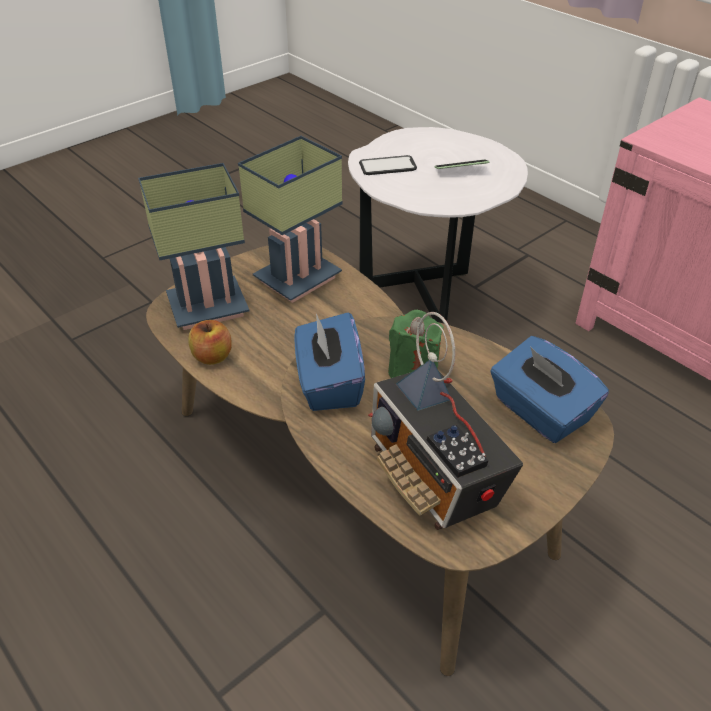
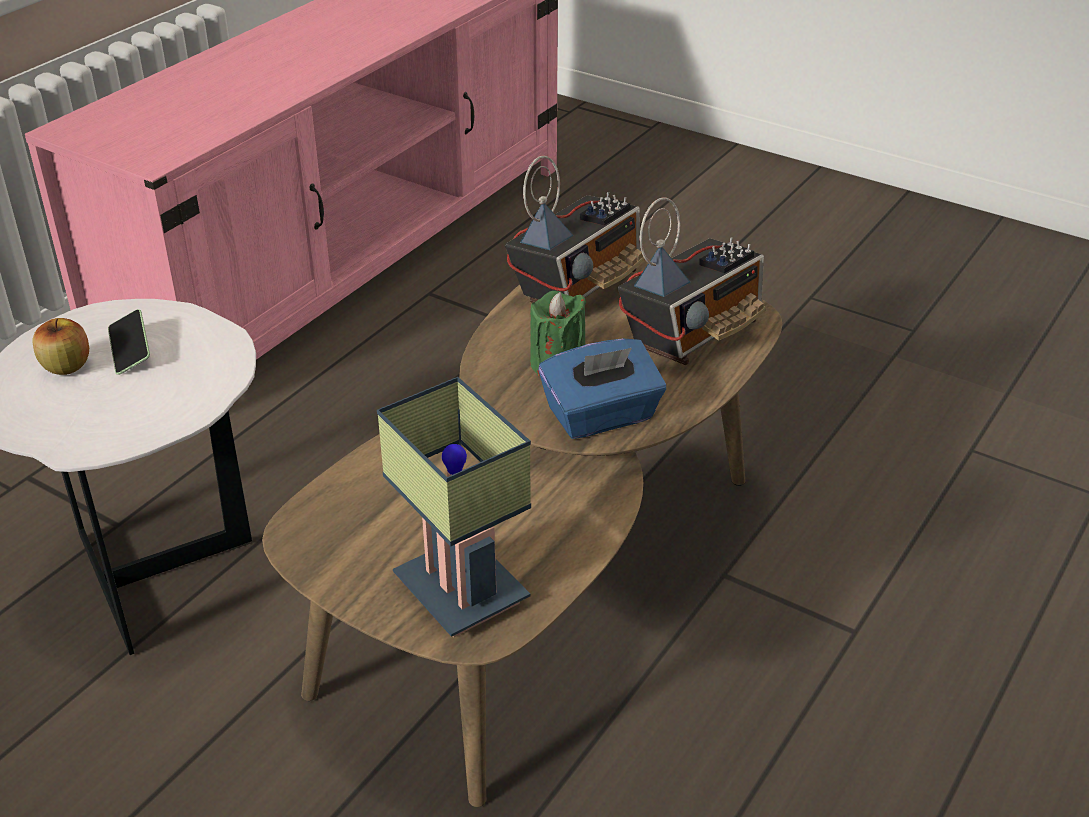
camera: 105 degrees left, 5 degrees down
apple [188,320,232,365] -> apple moved to [32,318,89,375]
table lamp [238,136,343,303] -> none
phone [359,155,417,175] -> none
blue tissue box [490,336,609,443] -> radio [505,156,645,303]

